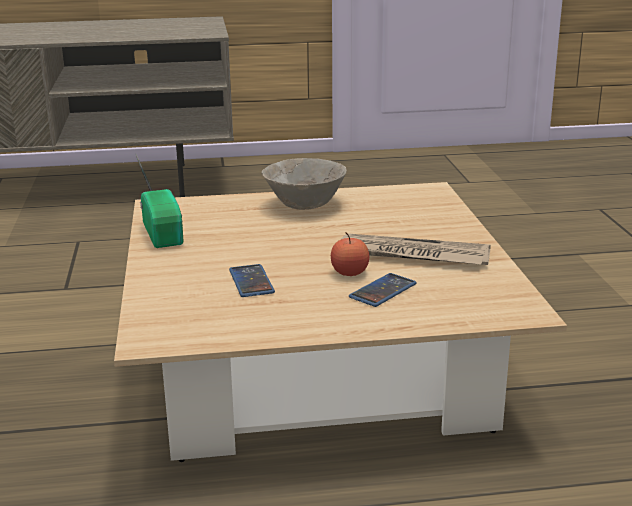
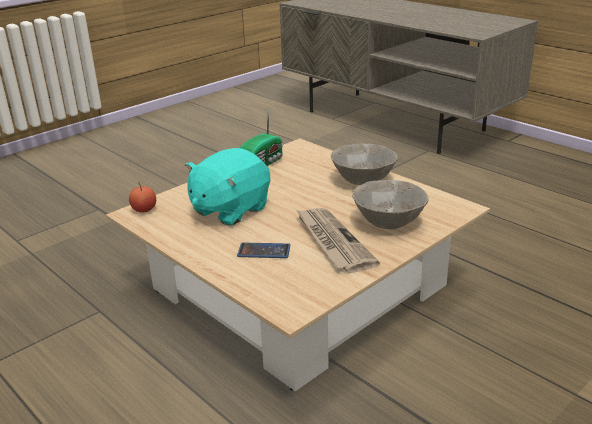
camera: 55 degrees right, 5 degrees up
phone [229,264,275,297] -> turquoise plush toy [185,148,270,226]
apple [331,232,369,276] -> apple moved to [129,182,156,213]
none -> grey bowl [352,180,429,229]

